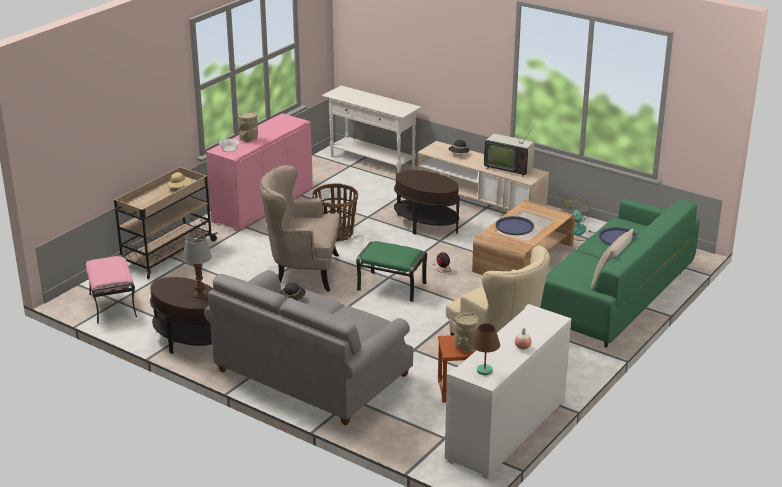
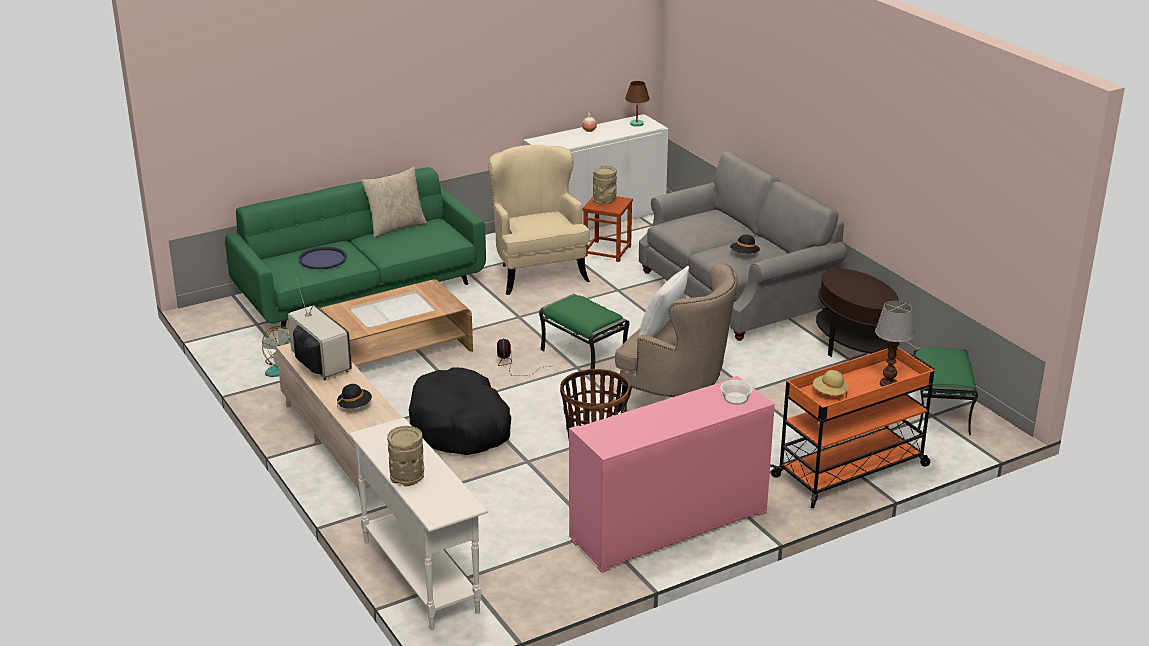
camera: 155 degrees left, 0 degrees up
pink ottoman [84,255,137,324] -> green ottoman [914,347,978,435]
beige cart [114,167,218,279] -> orange cart [770,347,934,508]
table lamp [183,234,212,299] -> table lamp moved to [875,301,915,387]
beige vase [238,112,258,142] -> beige vase moved to [387,426,424,486]
brown side table [394,170,460,235] -> black dog bed [409,368,512,455]
blue tray [496,216,534,235] -> none
none -> white pillow [639,266,689,337]

